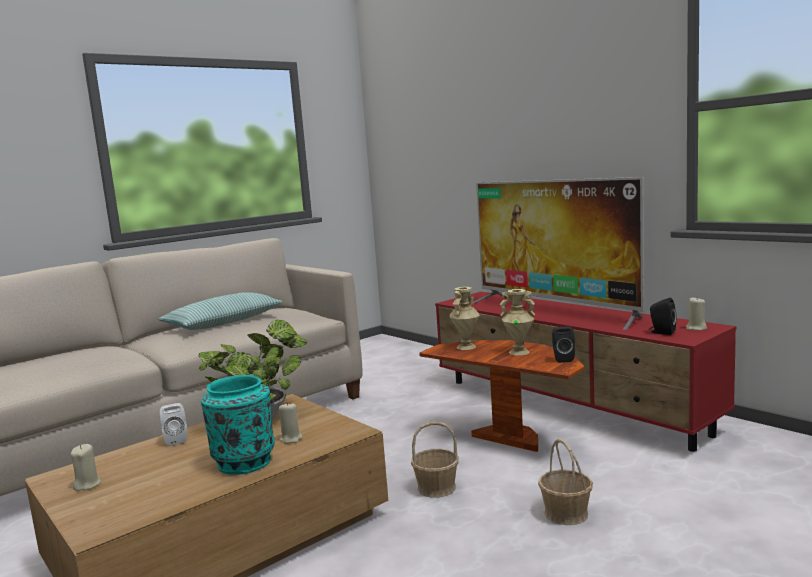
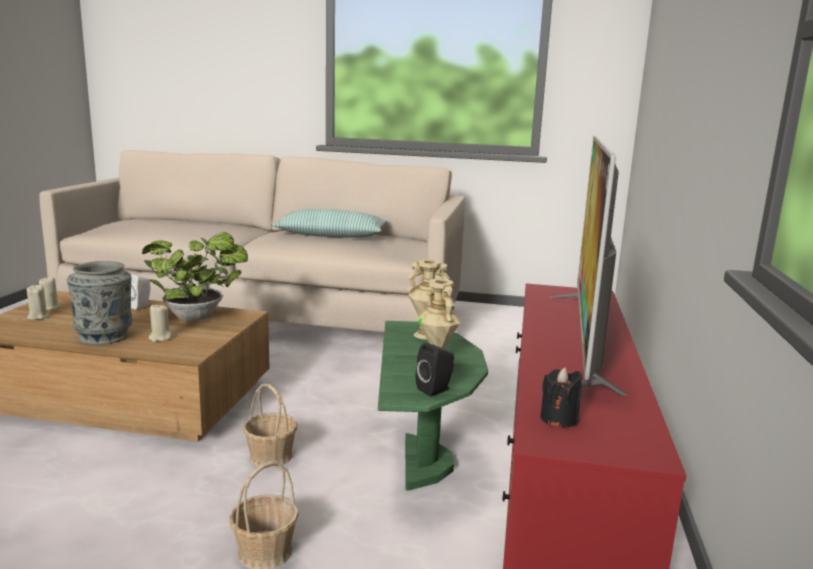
camera: 50 degrees right, 5 degrees up
turquoise vase [201,375,275,475] -> grey vase [67,261,133,345]
brown side table [419,340,584,452] -> green side table [378,321,488,491]
black speaker [649,298,677,335] -> black candle [540,367,582,427]
beige candle [686,298,707,331] -> beige candle moved to [27,284,49,320]

